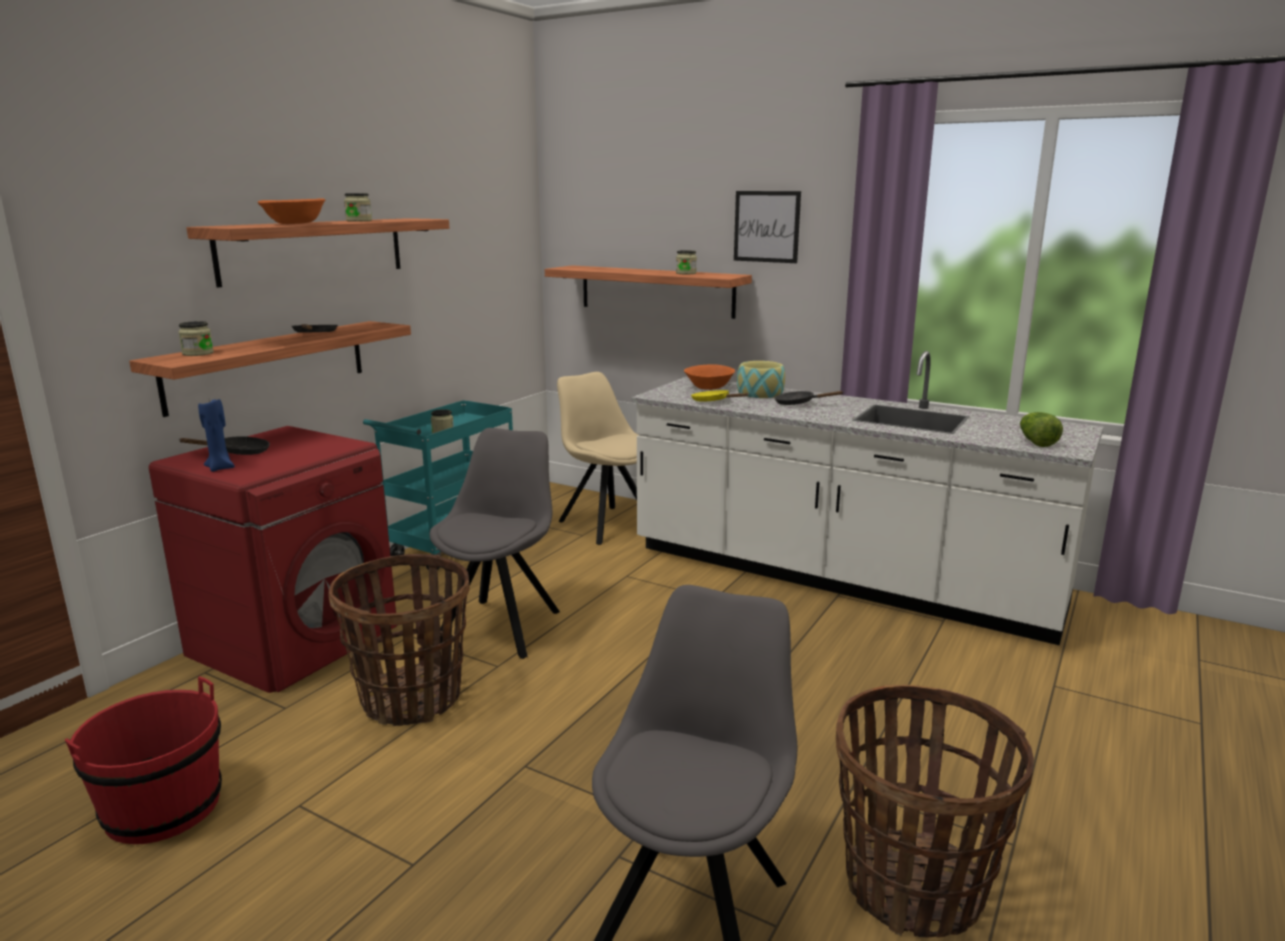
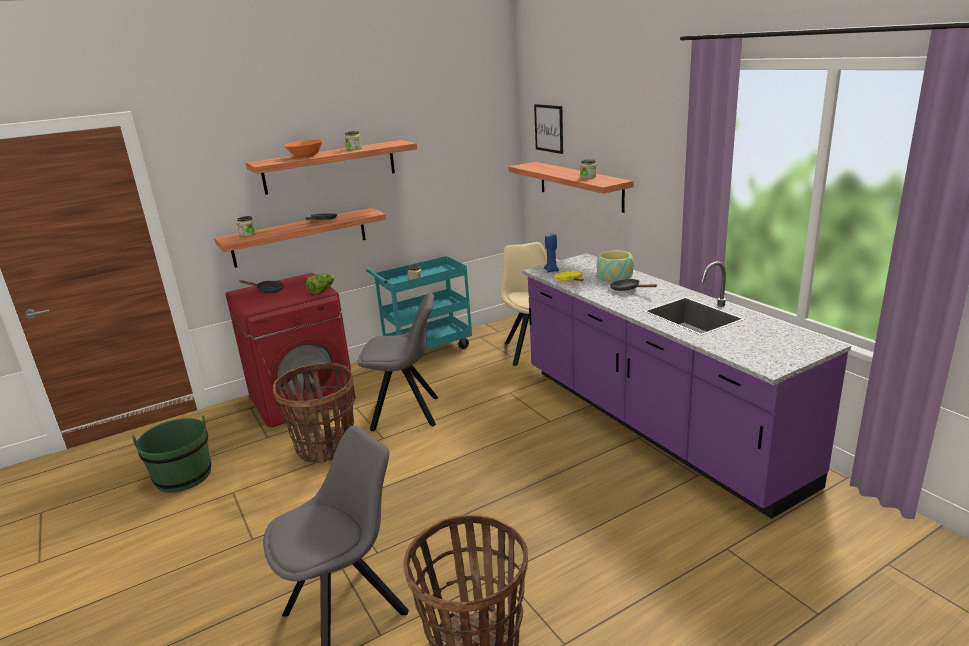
camera: 30 degrees right, 5 degrees up
red bucket [65,676,222,844] -> green bucket [132,415,211,493]
blue candle [198,399,235,472] -> blue candle moved to [544,234,559,273]
grey chair [430,428,560,659] -> grey chair turned 45 degrees clockwise [358,292,438,431]
white counter [631,351,1103,645] -> purple counter [522,253,851,519]
orange bowl [684,364,735,390] -> none
picture [734,191,801,263] -> picture moved to [534,104,563,154]
lettuce [1020,412,1063,447] -> lettuce moved to [306,273,335,294]

